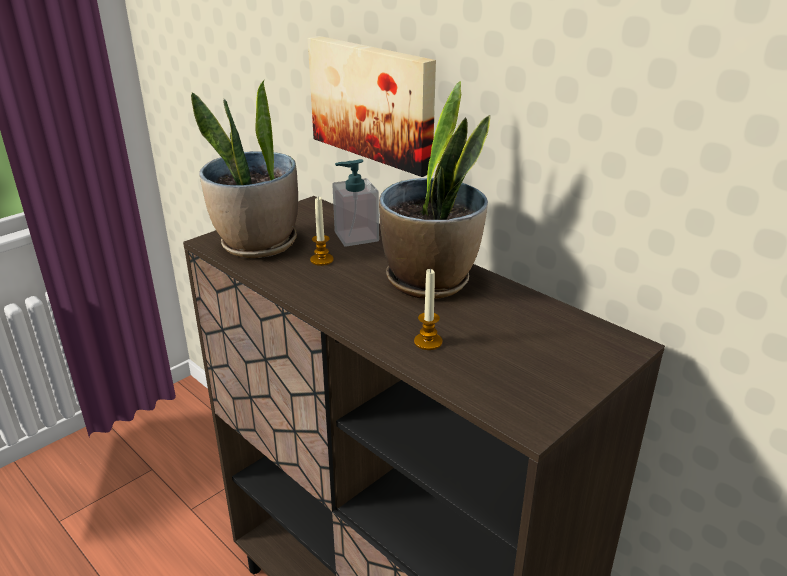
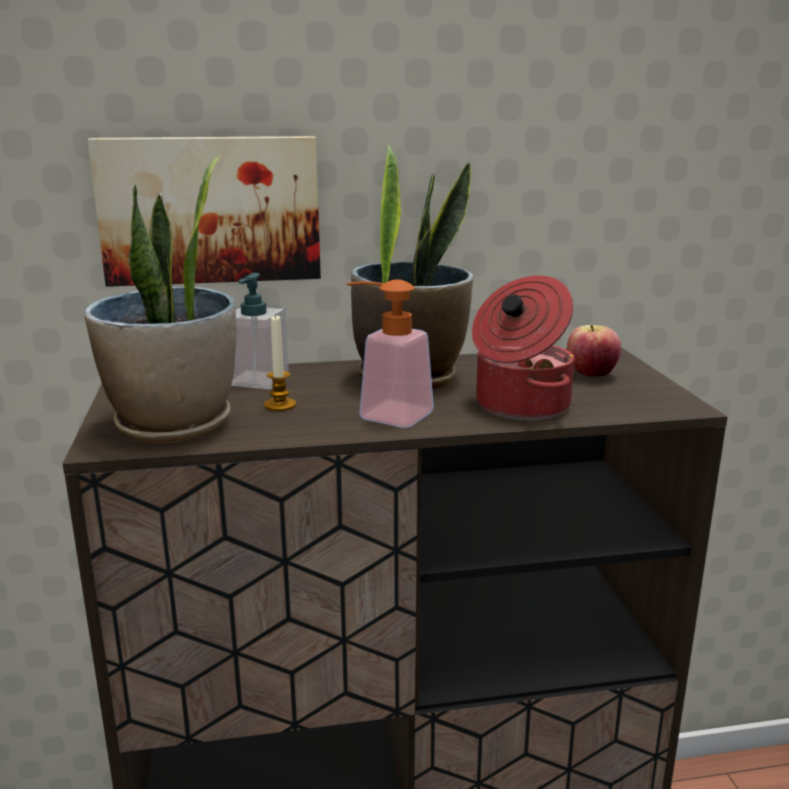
camera: 55 degrees left, 10 degrees down
candle [414,268,442,350] -> cooking pot [472,275,574,420]
none -> soap dispenser [347,279,434,428]
none -> apple [567,324,621,377]

